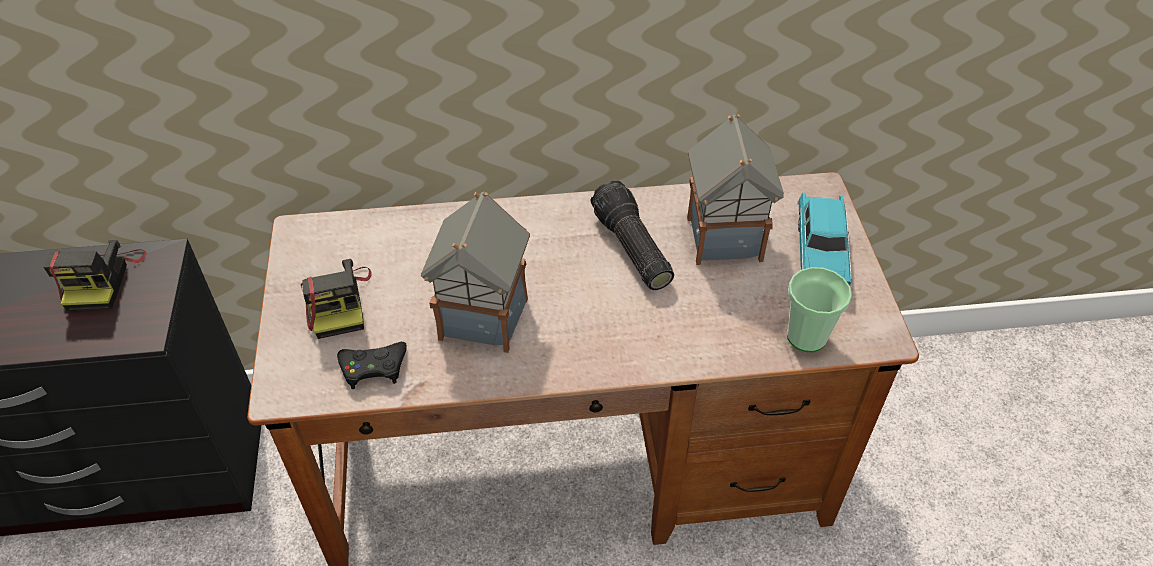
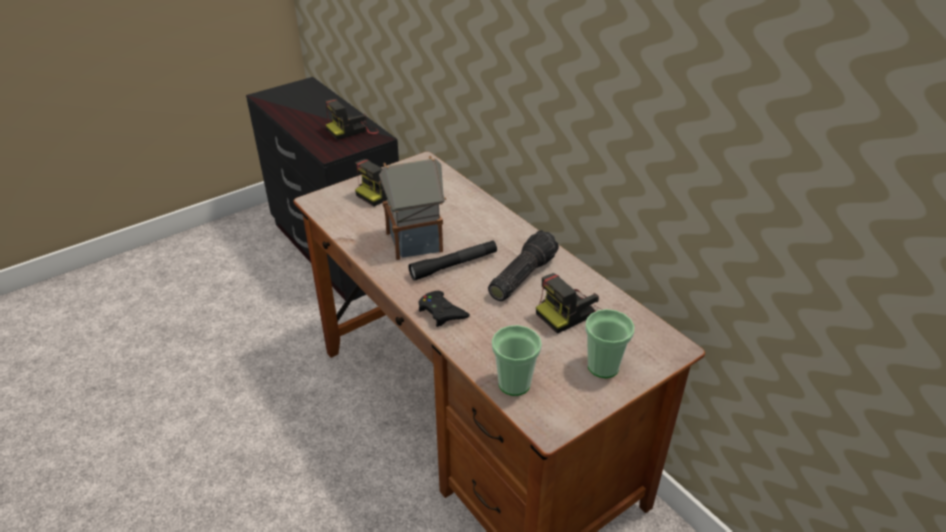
camera: 60 degrees right, 10 degrees down
black game controller [337,342,407,389] -> black game controller moved to [418,291,470,327]
toy house [687,114,784,265] -> camera [536,273,603,334]
turquoise toy car [798,193,852,285] -> cup [585,309,634,378]
none -> black flashlight [409,240,497,281]

